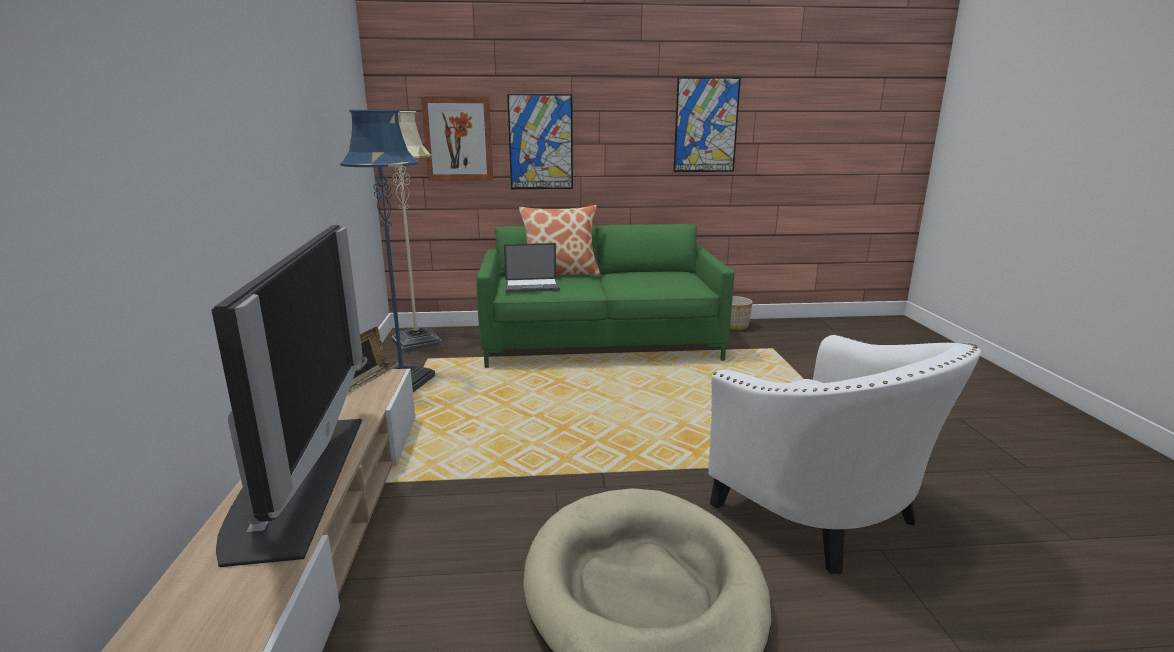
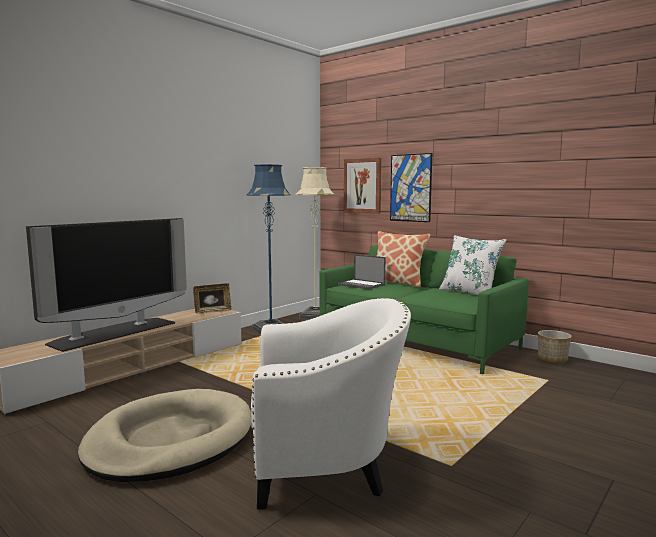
camera: 45 degrees right, 10 degrees down
picture [673,77,741,172] -> none
white armchair [708,334,981,574] -> white armchair turned 105 degrees counterclockwise [251,298,411,510]
none -> white pillow [439,235,506,295]

